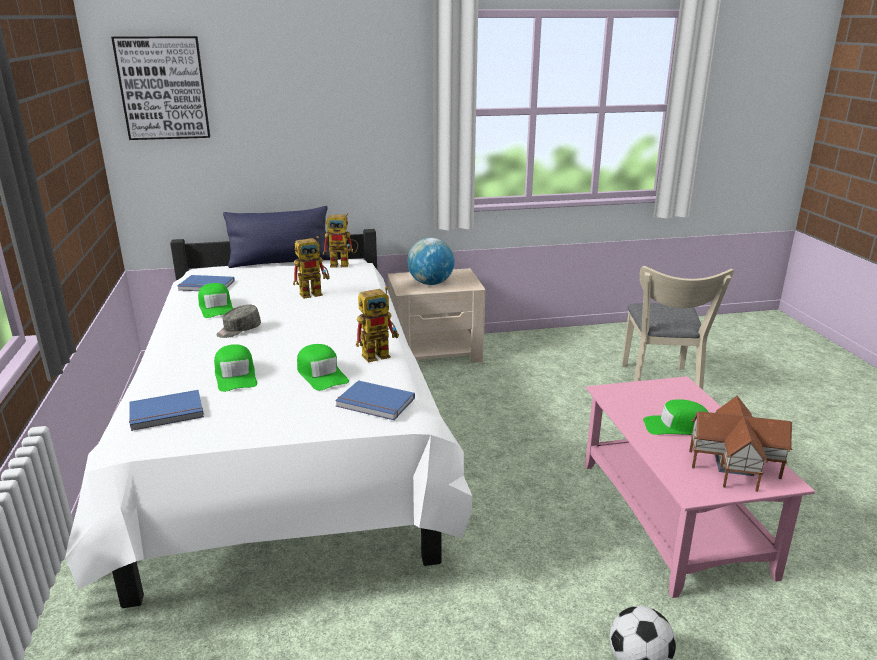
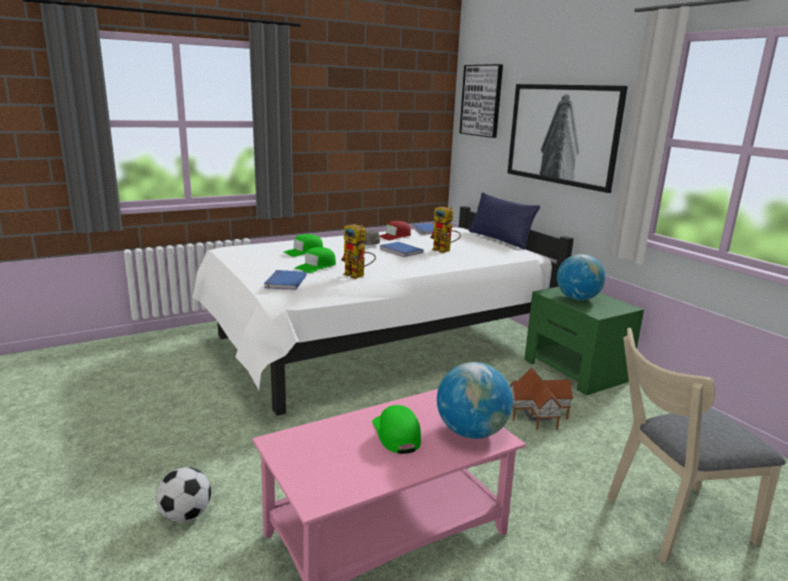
camera: 70 degrees right, 5 degrees down
blue book [129,390,204,431] -> blue book moved to [379,242,423,257]
green cap [198,283,233,318] -> red cap [380,221,411,240]
toy robot [323,213,358,268] -> none
beige nightstand [387,268,485,363] -> green nightstand [524,287,644,395]
toy house [689,396,792,492] -> toy house moved to [510,367,573,430]
none -> globe [437,362,513,439]
none -> picture [507,84,628,193]

